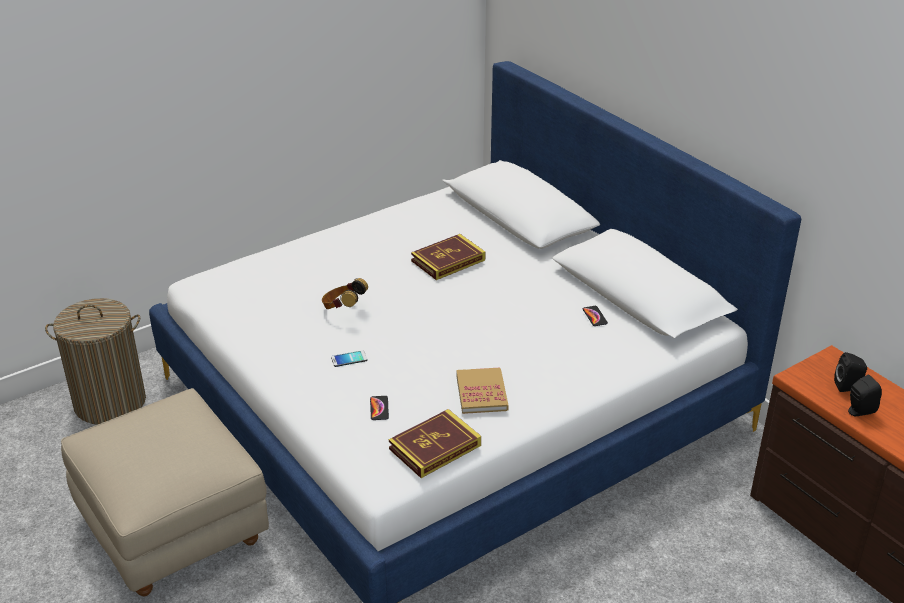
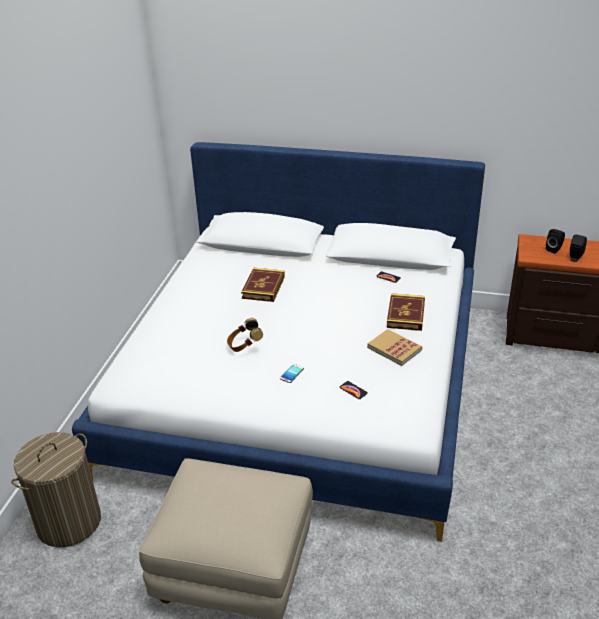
camera: 40 degrees left, 0 degrees up
book [389,409,481,478] -> book moved to [387,293,425,331]

